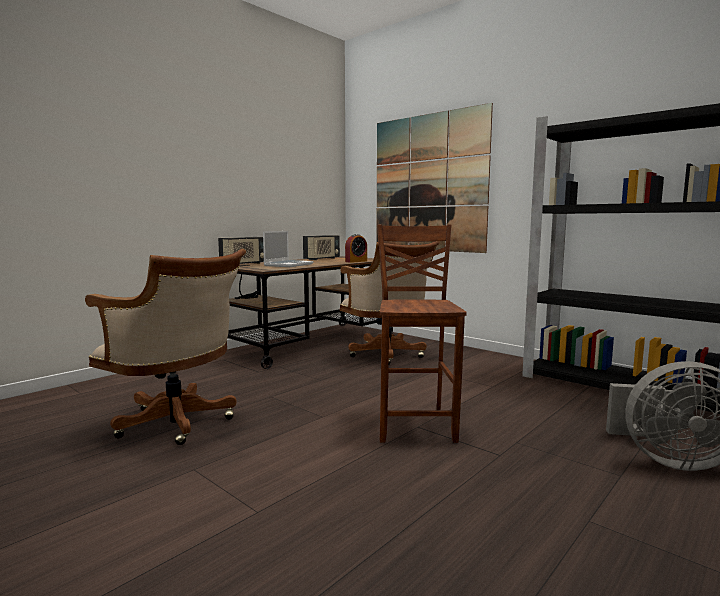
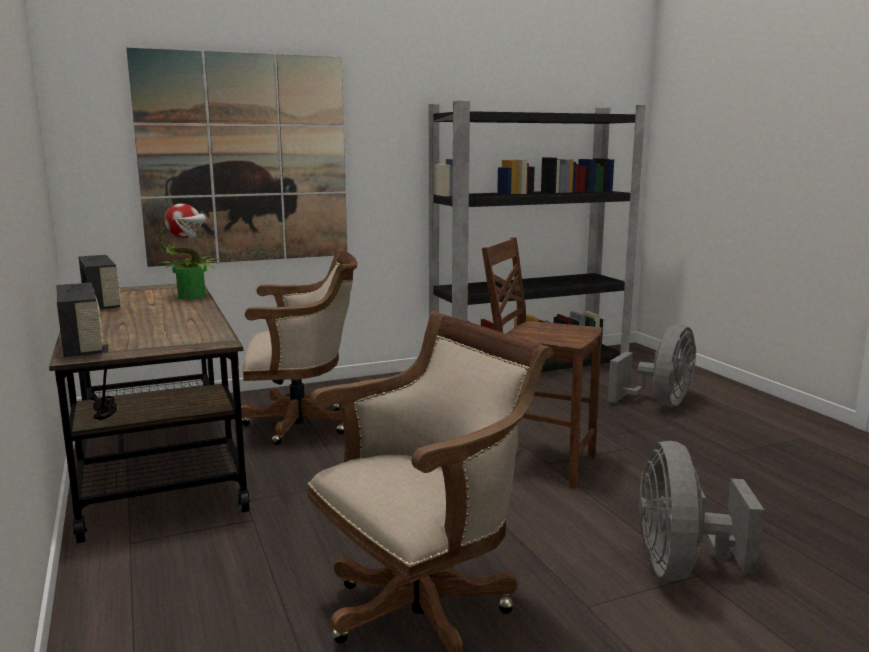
camera: 65 degrees left, 5 degrees up
laptop [263,231,313,267] -> none
alarm clock [345,234,367,263] -> potted plant [159,203,220,300]
none -> grey fan [639,441,764,581]

